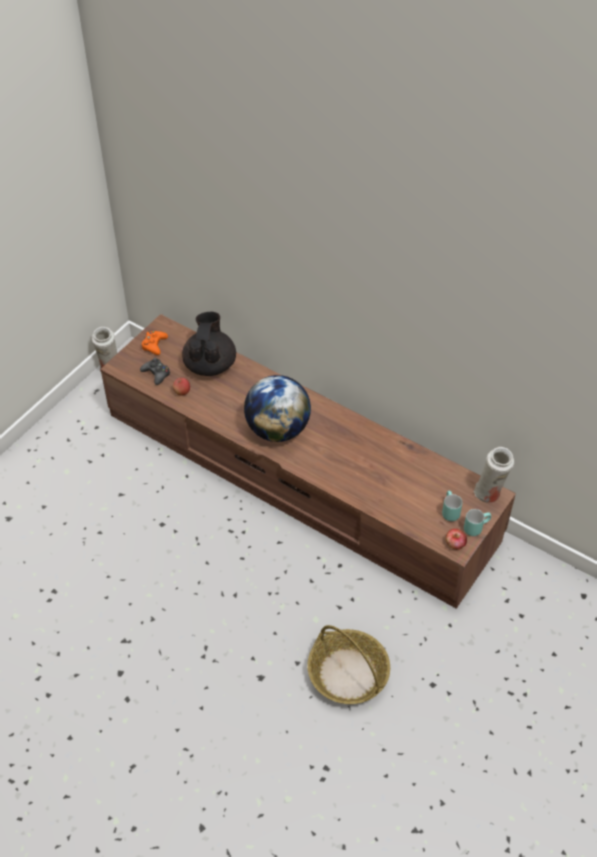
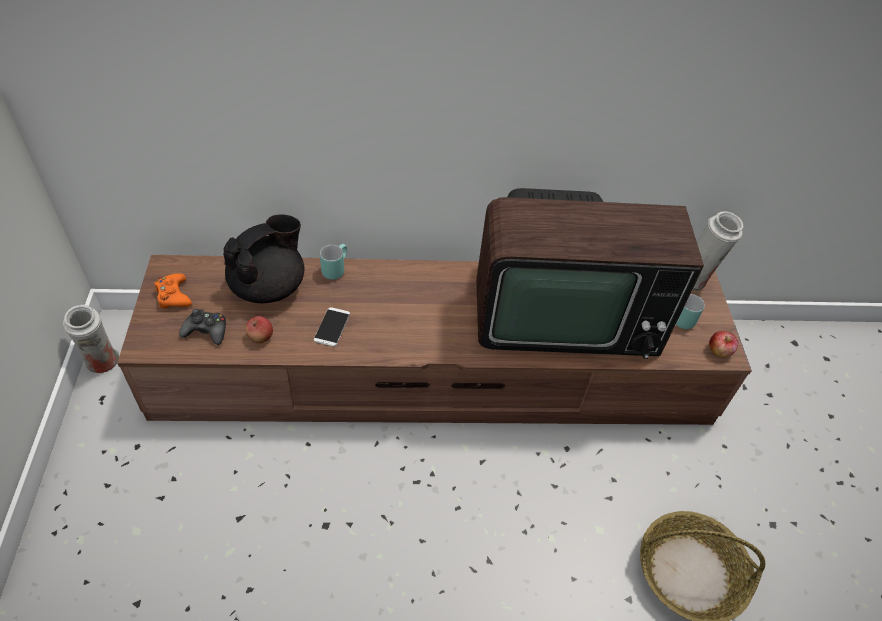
camera: 40 degrees left, 0 degrees up
black teapot [182,312,236,376] -> black teapot turned 75 degrees clockwise [223,214,304,303]
globe [244,375,311,442] -> none
turquoise mug [464,509,491,536] -> turquoise mug moved to [320,244,347,280]
none -> phone [314,307,350,347]
none -> television [476,188,704,359]

